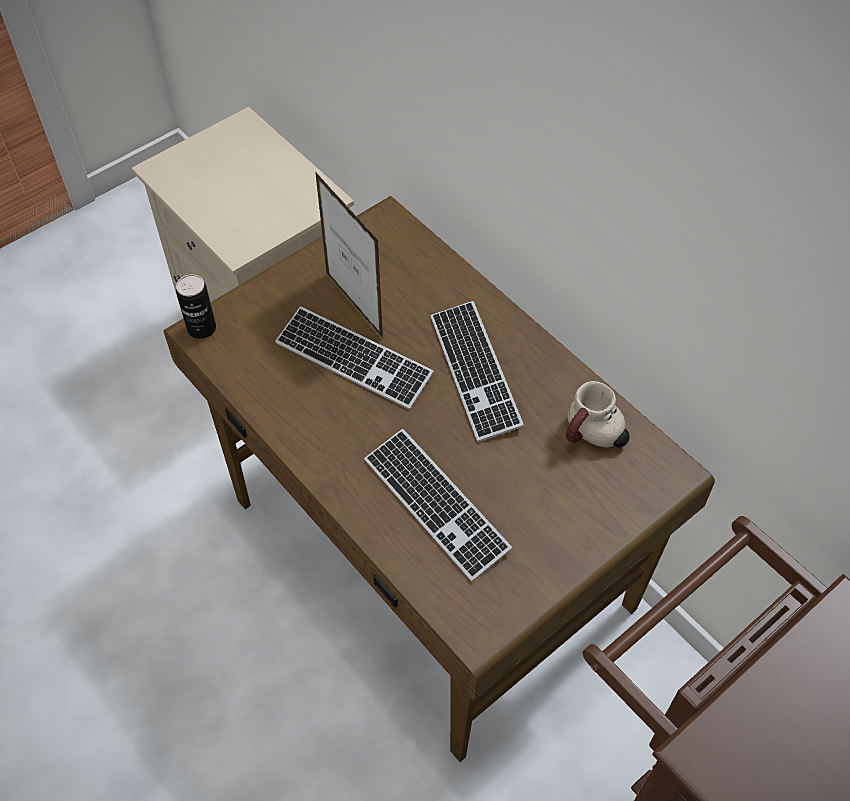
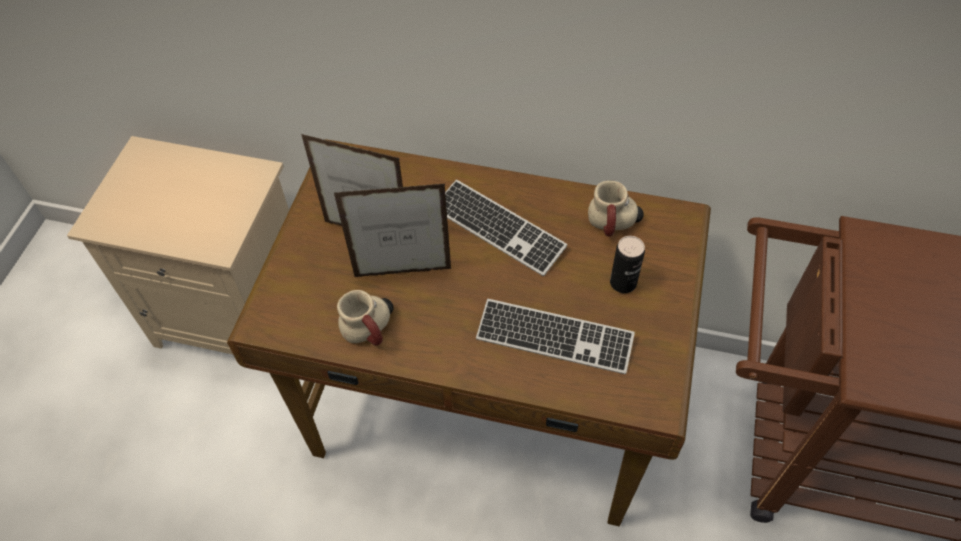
camera: 35 degrees left, 0 degrees up
can [176,274,216,339] -> can moved to [610,236,645,293]
keyboard [275,306,434,410] -> picture frame [334,183,452,277]
none -> mug [337,290,394,346]

